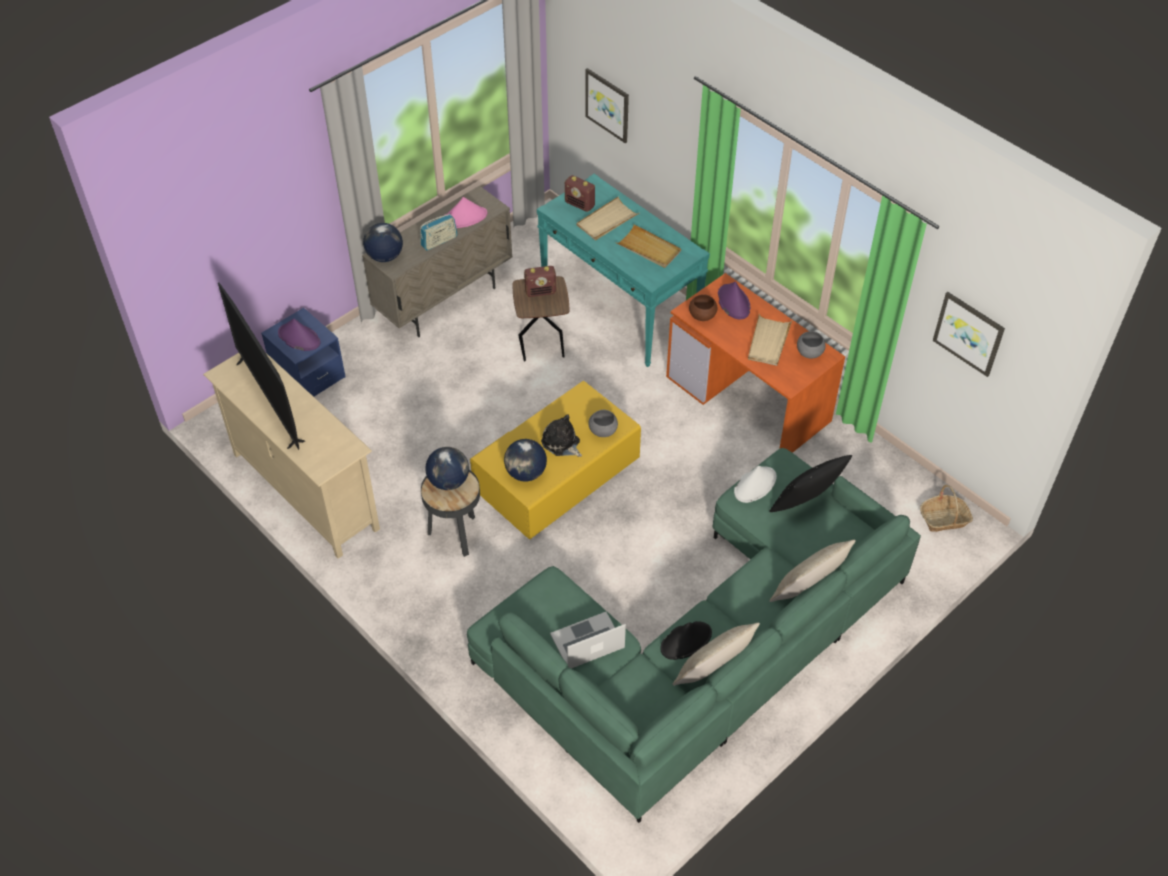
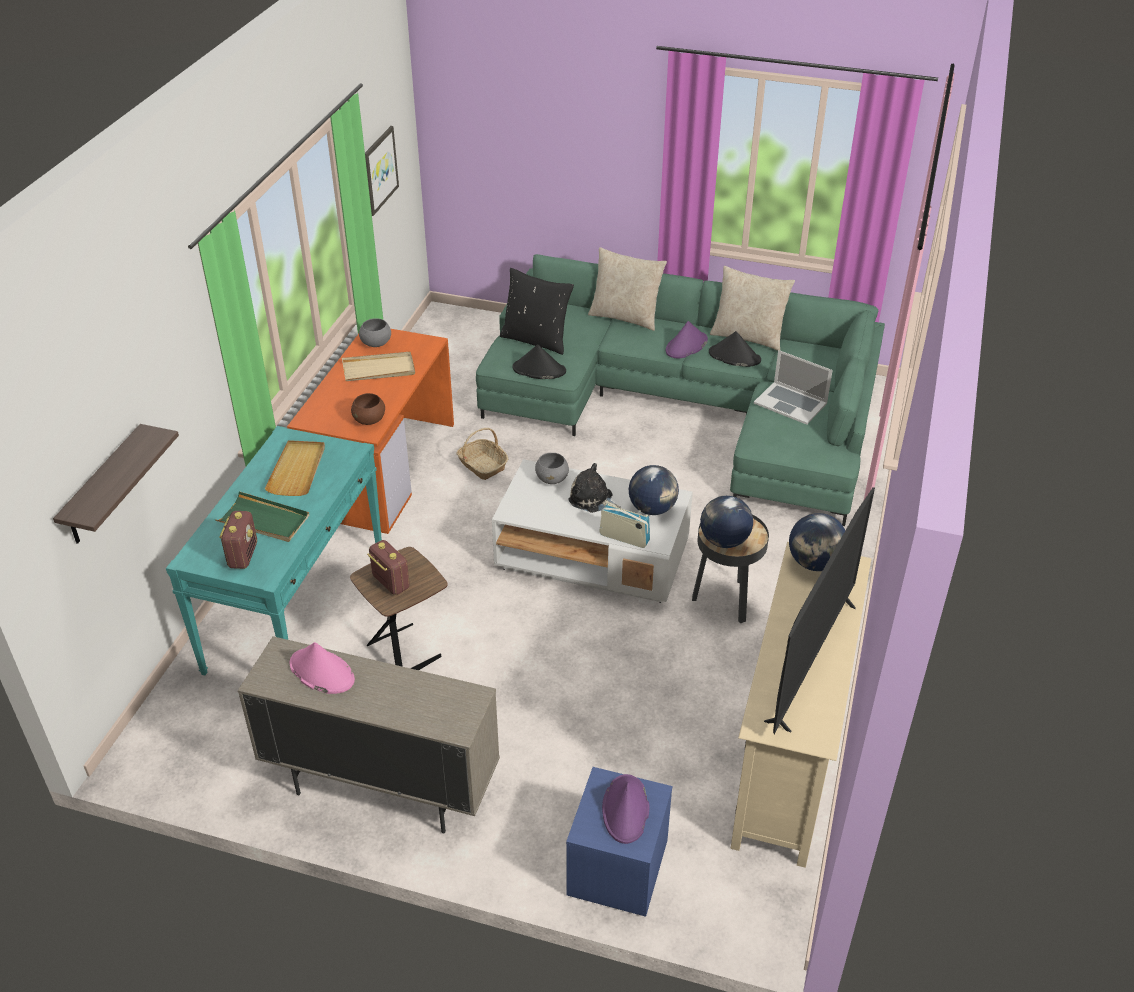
camera: 120 degrees left, 10 degrees down
globe [363,223,403,262] -> globe moved to [789,513,845,571]
radio [420,214,458,250] -> radio moved to [599,503,650,548]
yellow coffee table [470,380,641,539] -> white coffee table [492,459,693,603]
plush toy [541,414,582,457] -> plush toy turned 105 degrees clockwise [568,463,621,513]
beige tray [576,196,639,240] -> green tray [215,491,310,542]
picture [585,68,629,143] -> shelf [53,424,179,544]
purple hat [718,282,750,320] -> purple hat moved to [666,321,708,358]
white hat [734,466,777,503] -> black hat [512,344,566,379]
basket [920,485,973,532] -> basket moved to [456,428,508,480]

